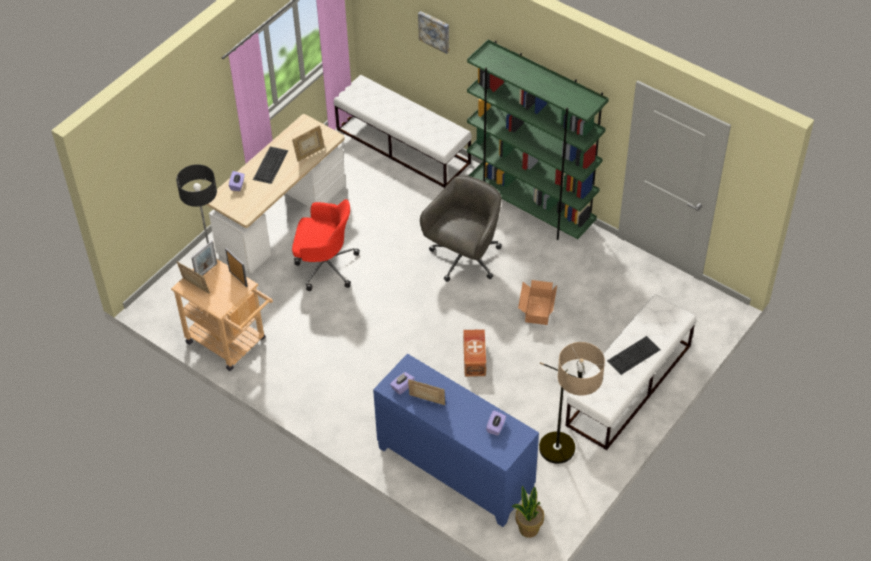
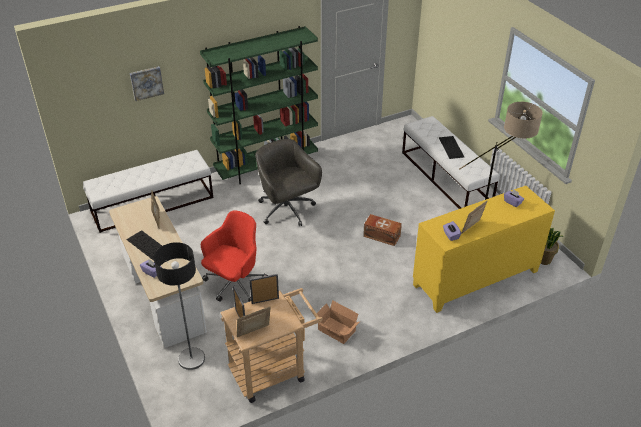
camera: 65 degrees left, 10 degrees down
blue cabinet [373,353,539,527] -> yellow cabinet [413,186,555,313]
cardboard box [518,280,557,325] -> cardboard box moved to [316,300,359,344]

